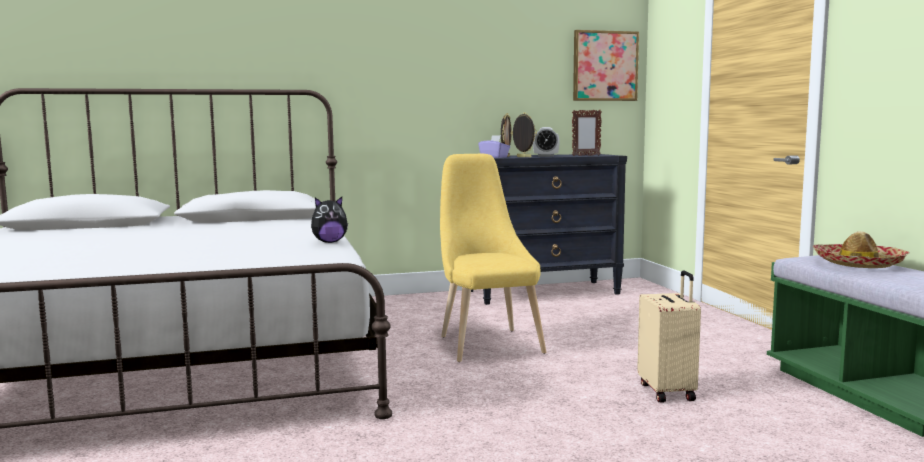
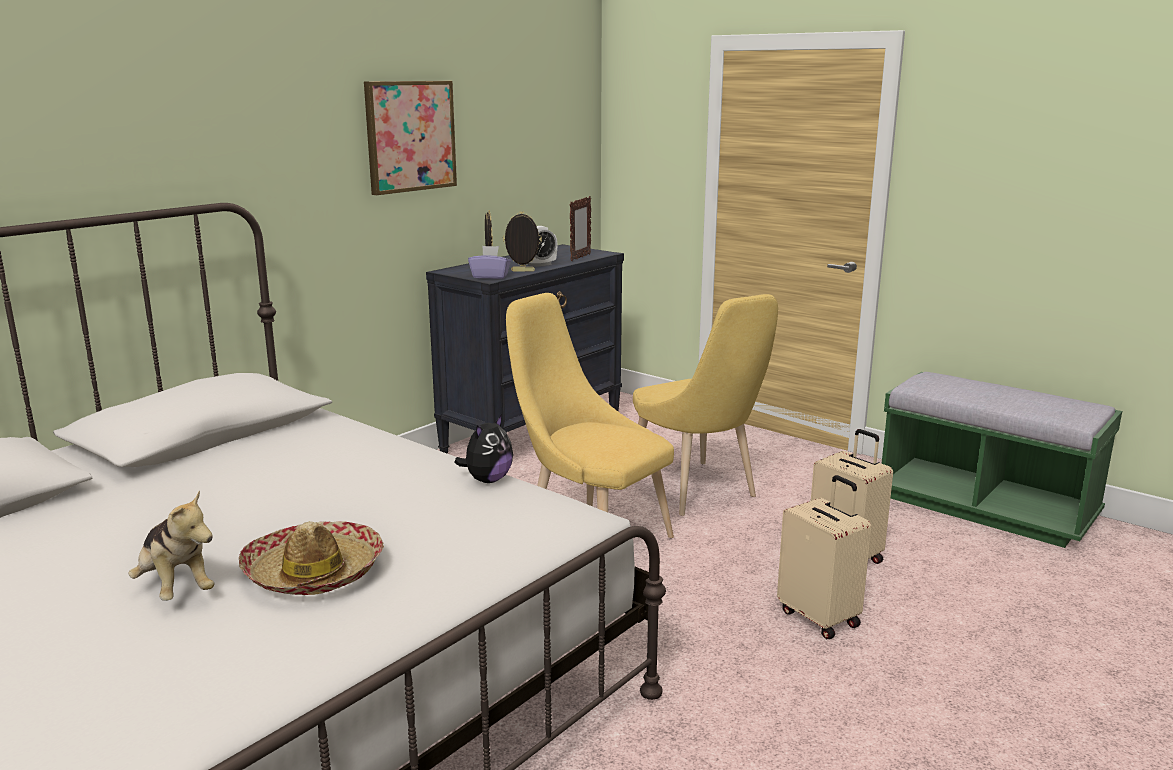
camera: 35 degrees left, 10 degrees up
picture [573,30,639,101] -> picture moved to [364,81,457,195]
hat [813,231,910,268] -> hat moved to [239,521,384,595]
none -> plush toy [128,491,214,601]
none -> yellow chair [633,294,778,516]
none -> beige suitcase [777,475,871,639]

